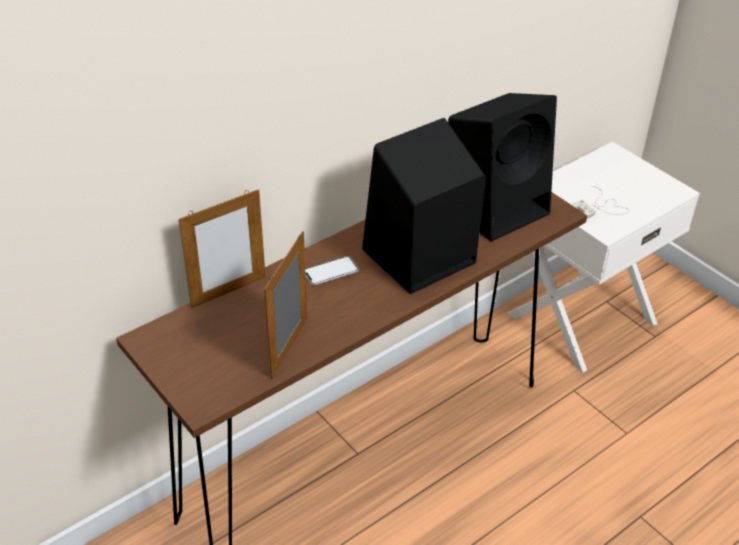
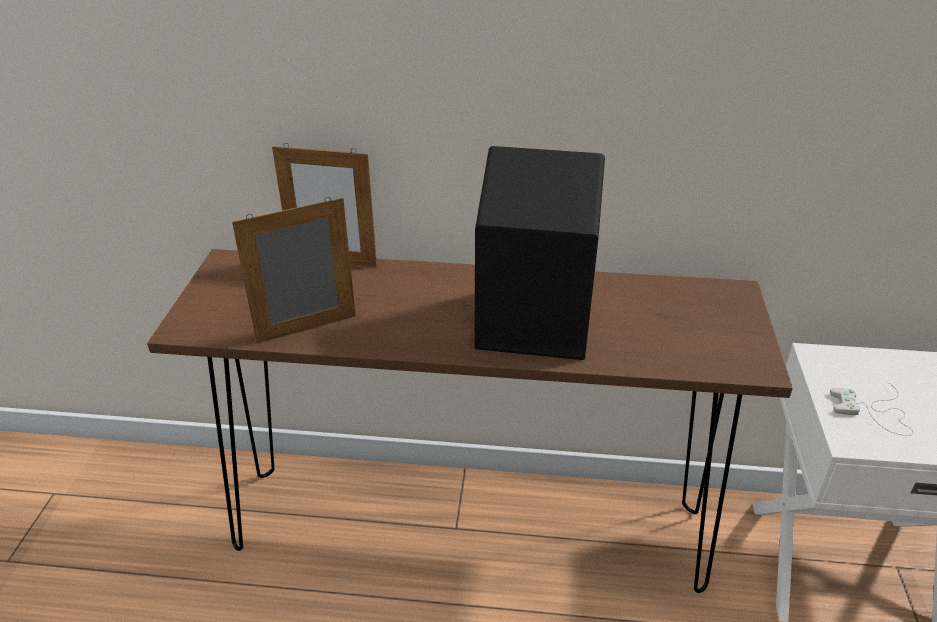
camera: 45 degrees right, 5 degrees down
phone [305,256,359,285] -> none
black speaker [448,93,557,242] -> none

